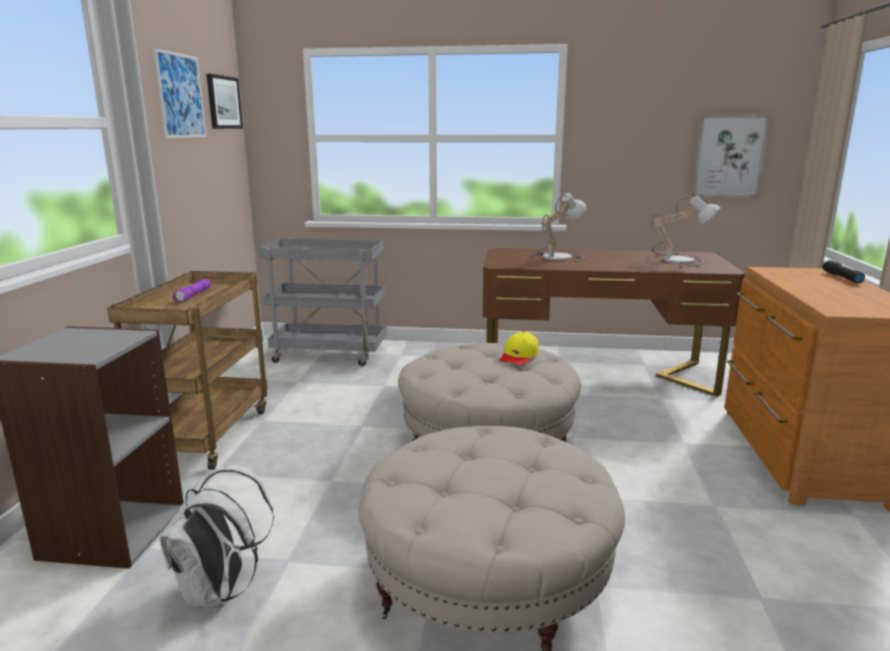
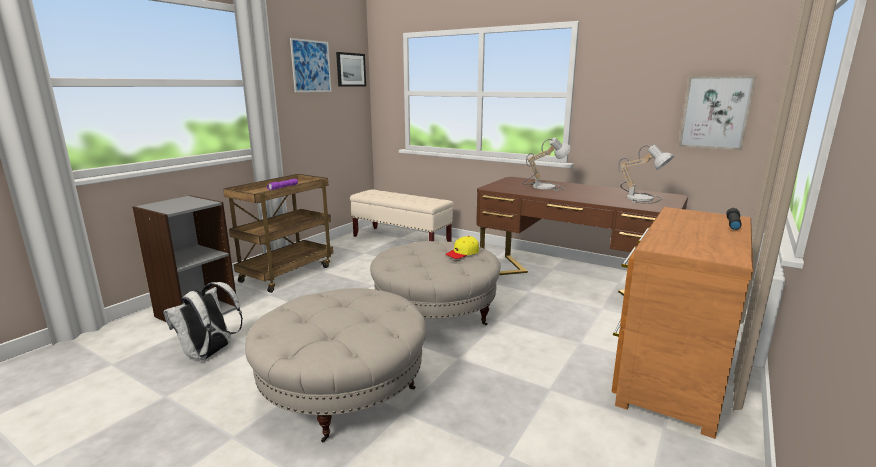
camera: 25 degrees right, 0 degrees up
grey cart [259,239,387,366] -> beige bench [350,190,453,242]

